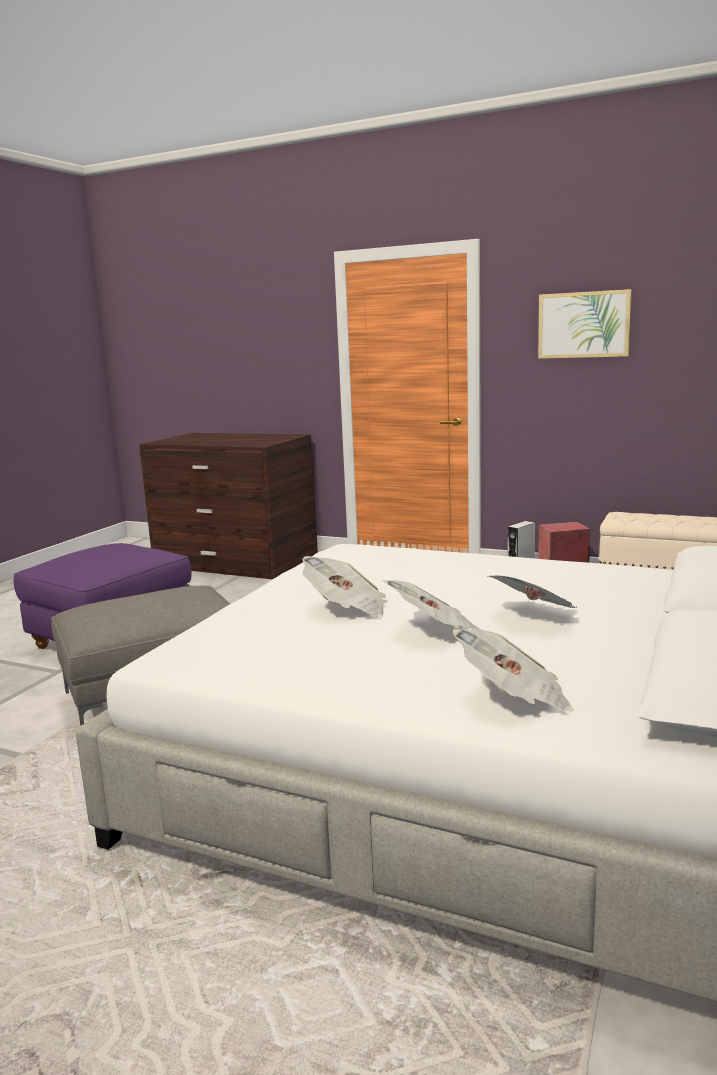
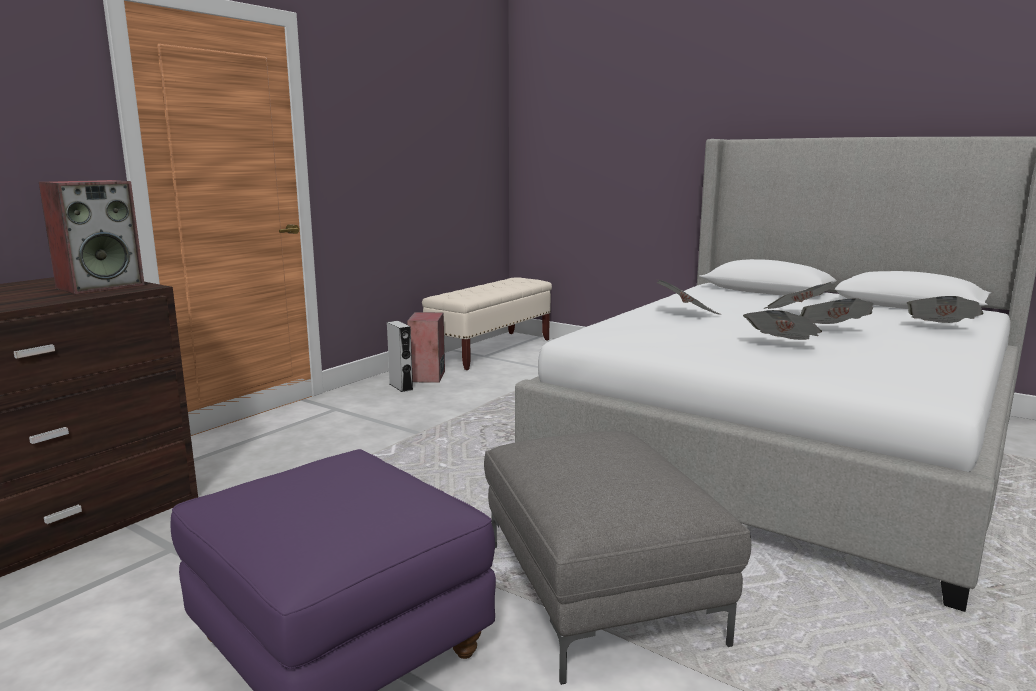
camera: 80 degrees left, 0 degrees up
picture [538,289,632,359] -> none
none -> speaker [39,180,145,294]
none -> newspaper [657,280,722,315]

